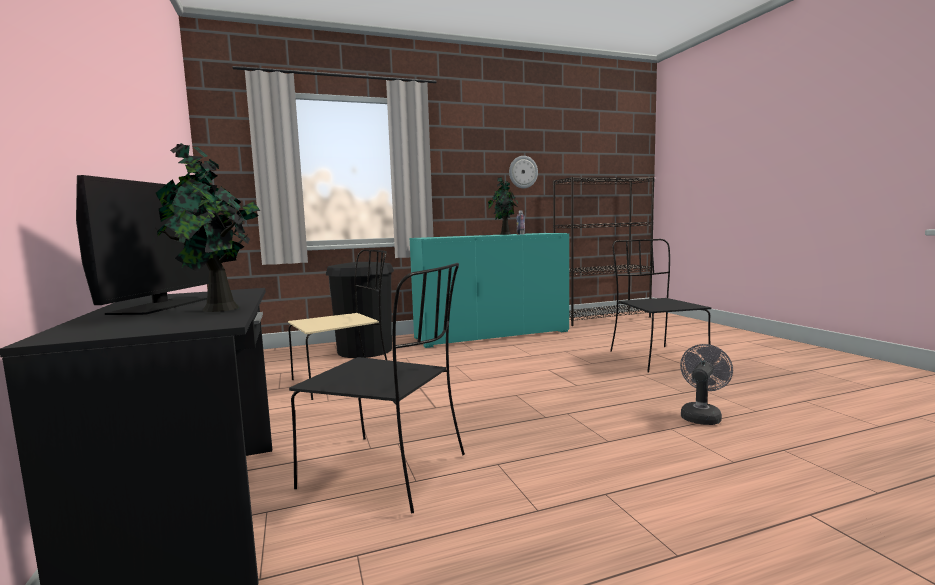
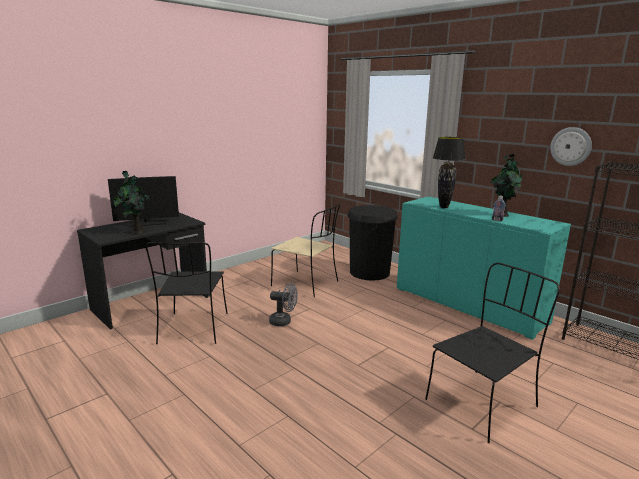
camera: 65 degrees right, 10 degrees up
grey fan [680,344,733,425] -> grey fan moved to [269,283,298,326]
none -> black table lamp [433,137,465,208]

